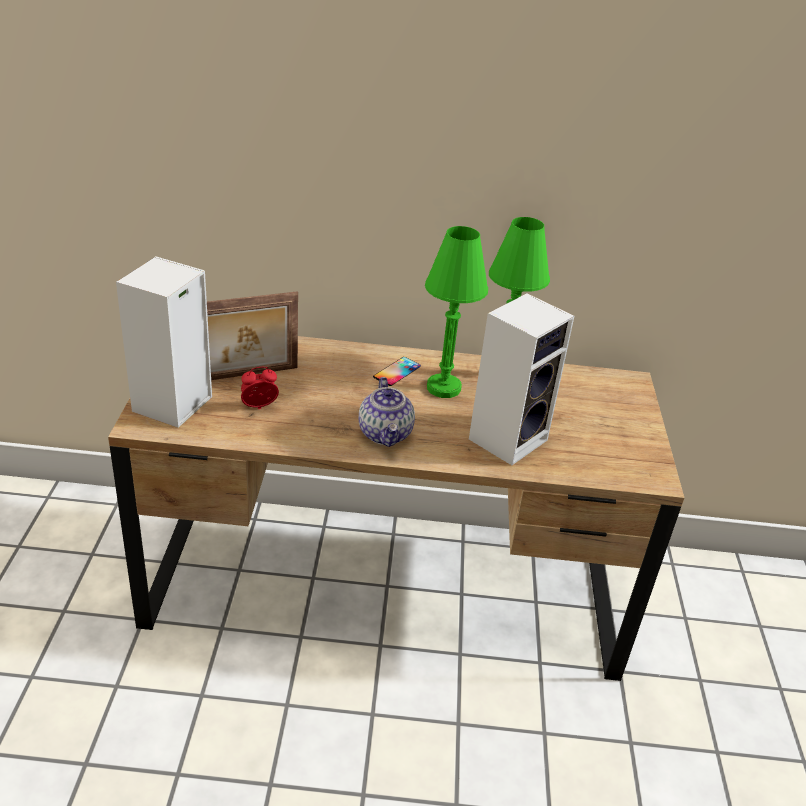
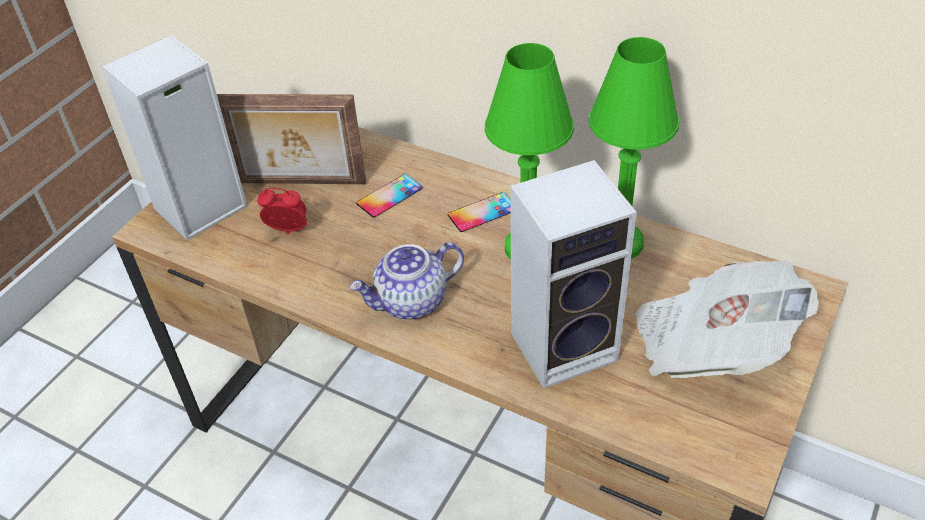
camera: 30 degrees right, 10 degrees up
teapot [359,377,415,447] -> teapot turned 45 degrees clockwise [349,242,464,319]
none -> phone [356,174,423,218]
none -> newspaper [635,260,819,378]

